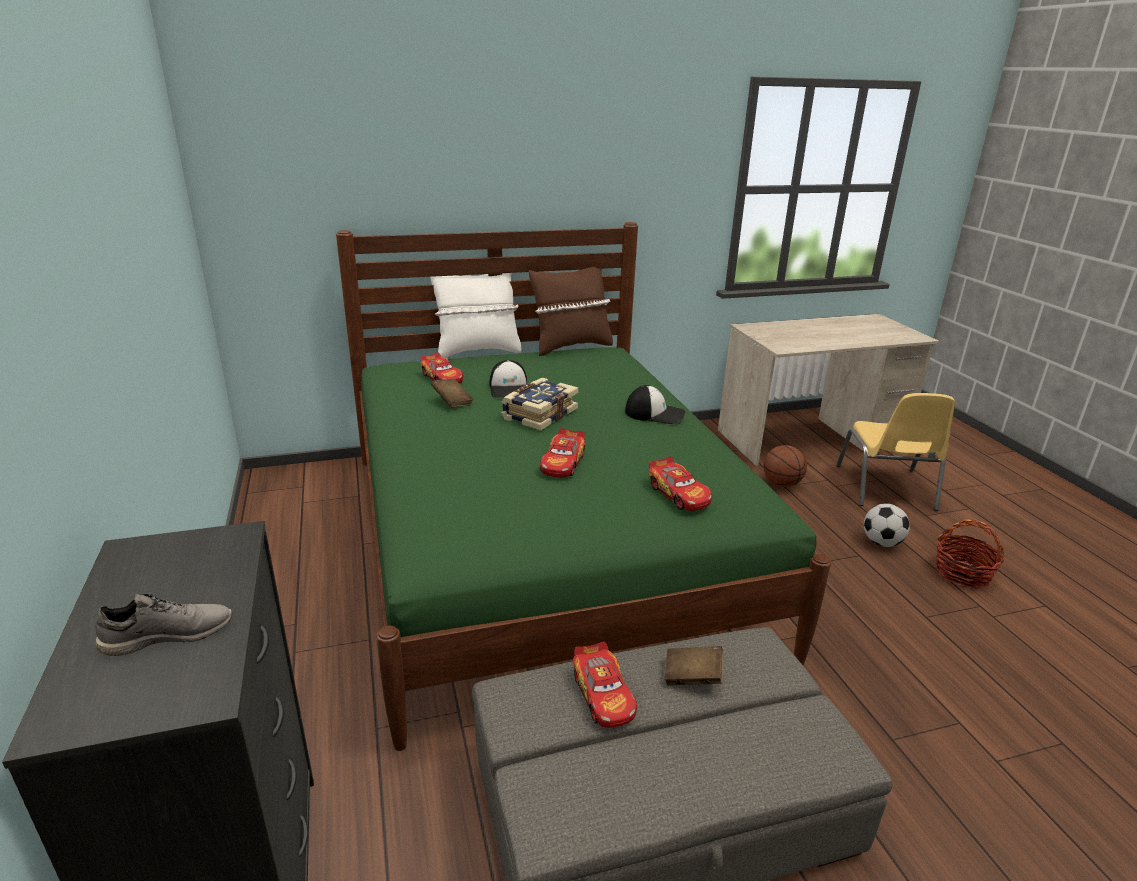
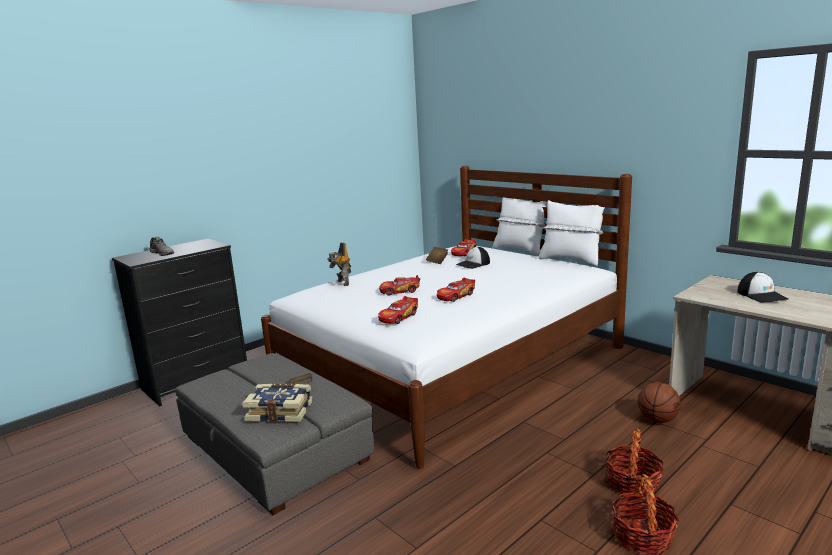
camera: 65 degrees right, 10 degrees down
green bed [336,222,831,751] -> white bed [261,166,632,469]
book [502,378,579,431] -> book moved to [242,384,312,422]
brown pillow [529,267,613,356] -> white pillow [538,200,605,266]
toy car [573,641,637,728] -> toy car moved to [437,277,475,302]
cap [625,385,685,424] -> cap moved to [737,272,789,302]
yellow chair [836,393,955,511] -> none
football [864,504,910,547] -> basket [605,429,664,494]
none -> toy robot [327,243,351,286]

